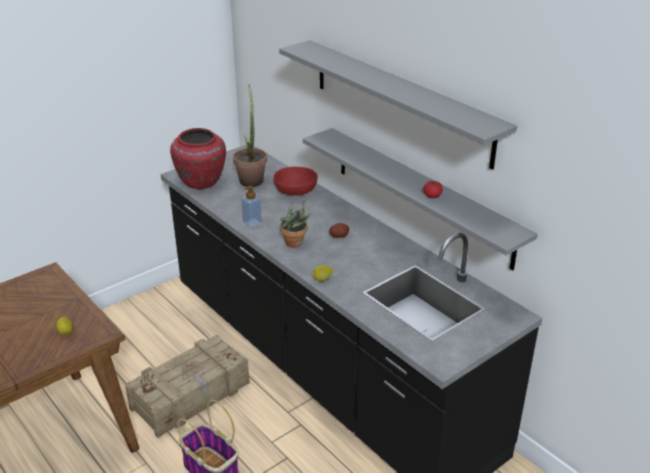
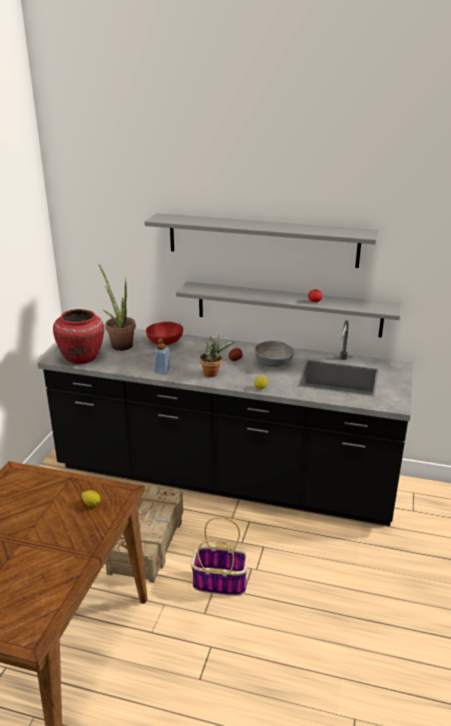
camera: 35 degrees left, 5 degrees down
none -> grey bowl [254,341,294,367]

